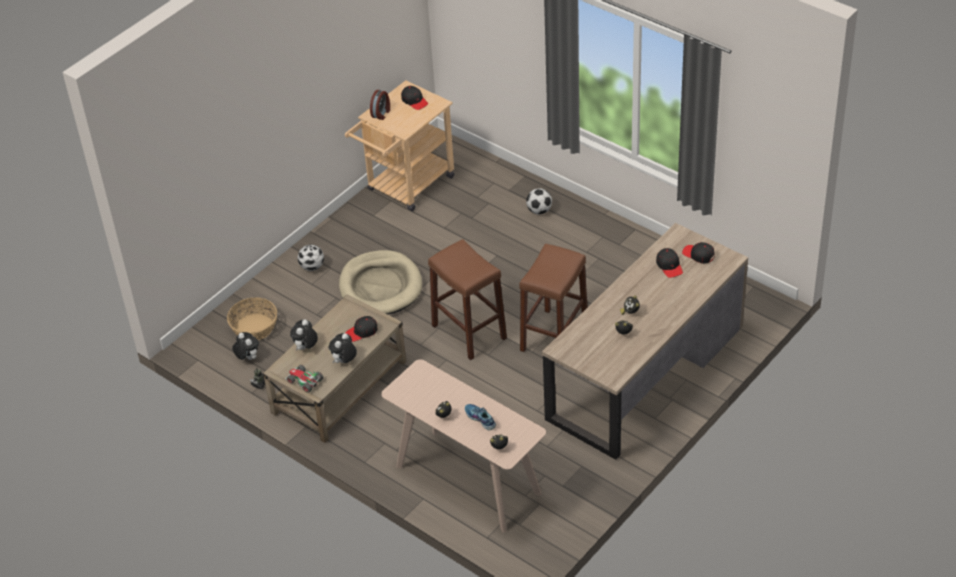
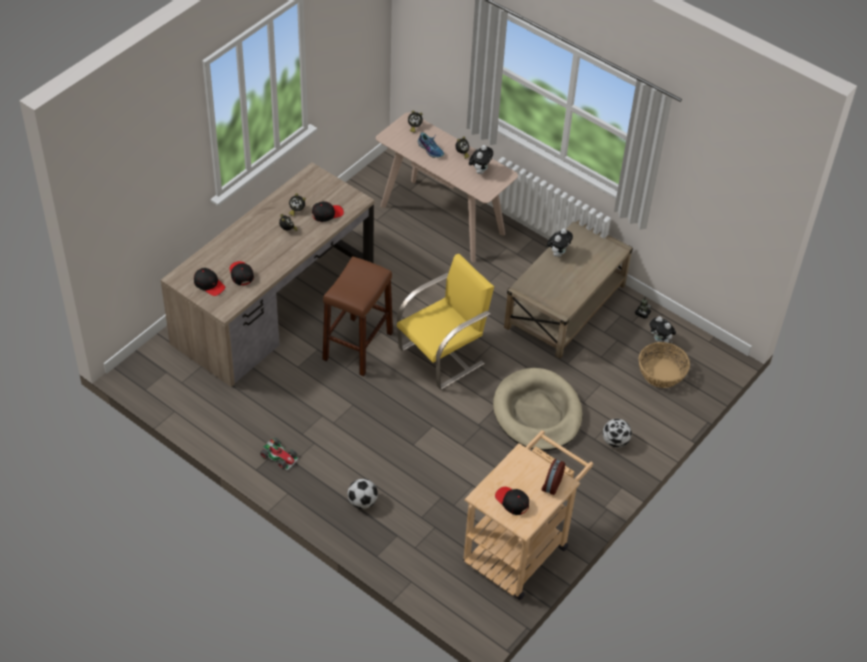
camera: 175 degrees right, 5 degrees up
toy car [285,365,323,393] -> toy car moved to [260,438,299,470]
plush toy [290,319,318,351] -> plush toy moved to [469,145,493,174]
black cap [345,316,378,342] -> black cap moved to [312,201,344,222]
brown stool [428,239,507,360] -> yellow chair [397,254,494,390]

